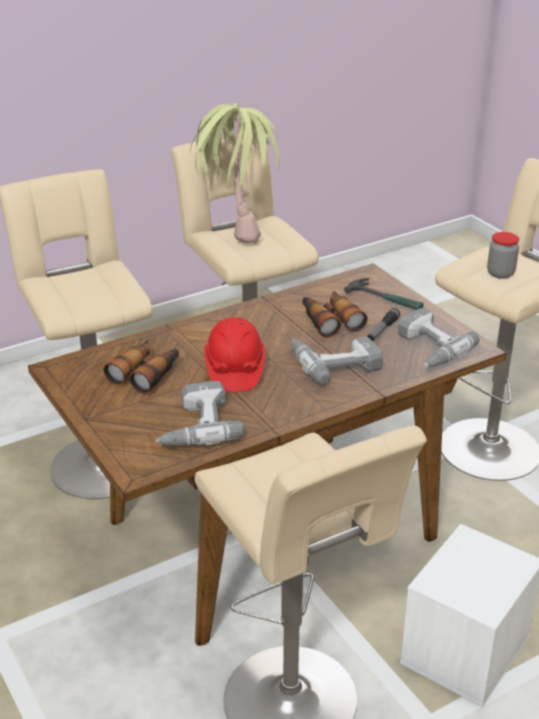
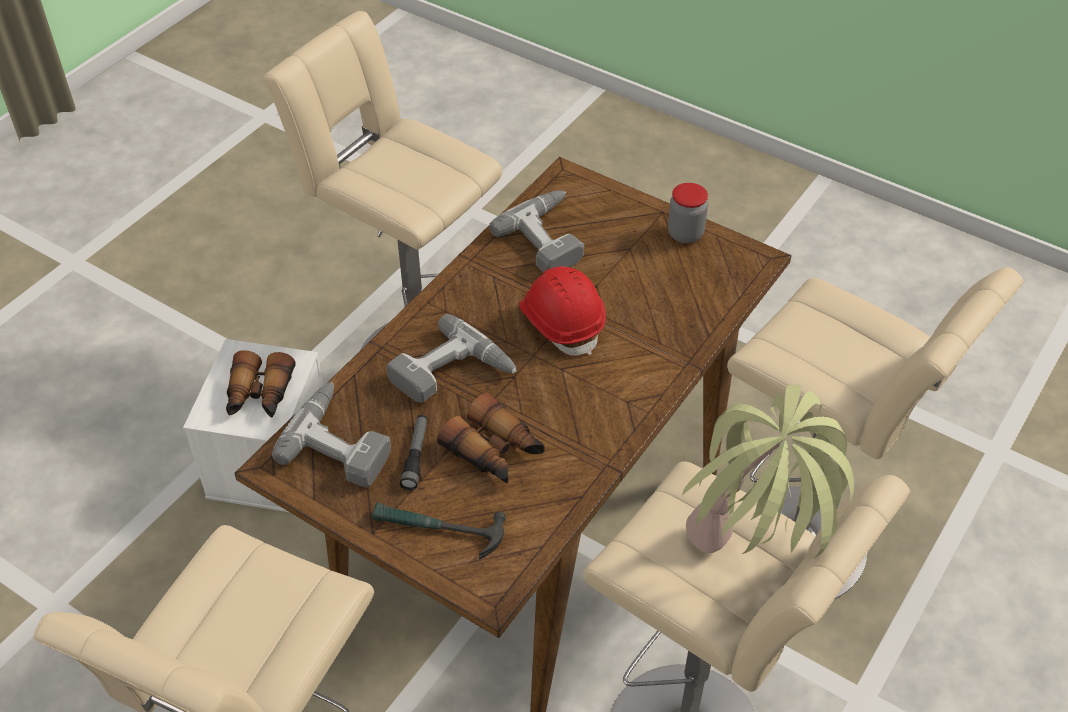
camera: 155 degrees right, 15 degrees up
binoculars [103,340,179,394] -> binoculars moved to [226,350,296,418]
jar [487,232,519,279] -> jar moved to [668,183,708,243]

